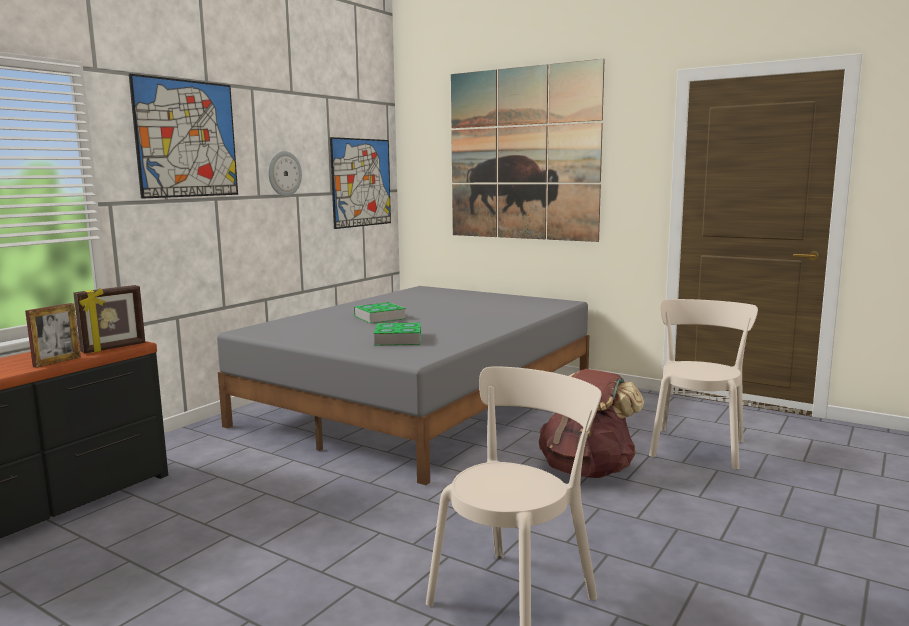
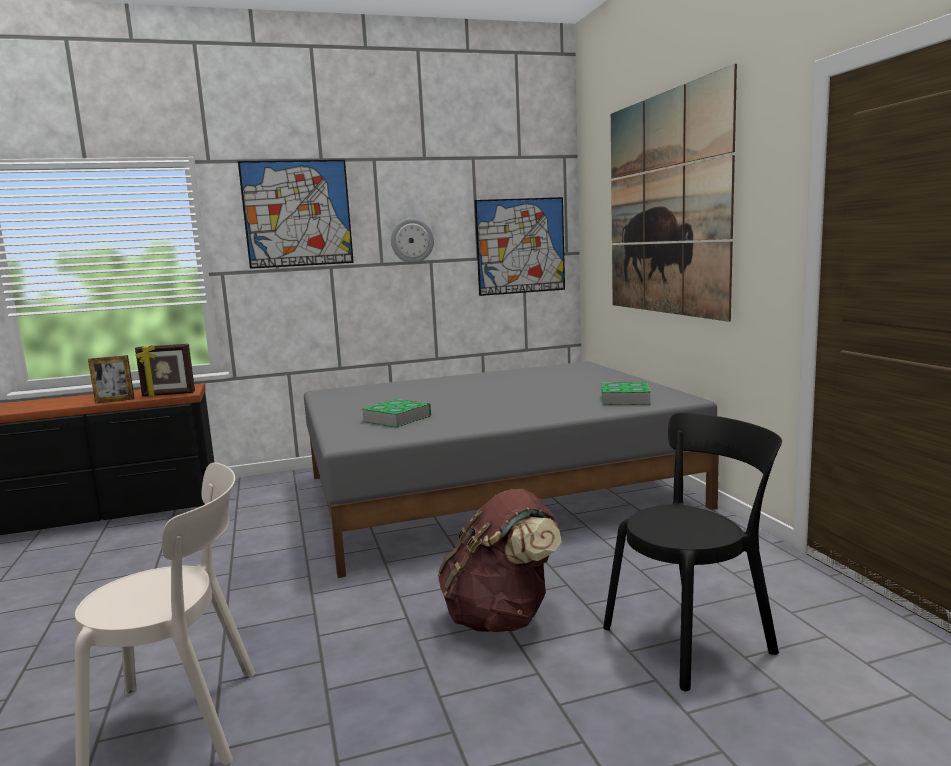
camera: 40 degrees right, 0 degrees up
book [354,302,406,323] -> book moved to [601,382,651,405]
beige chair [649,299,758,470] -> black chair [603,412,782,691]

